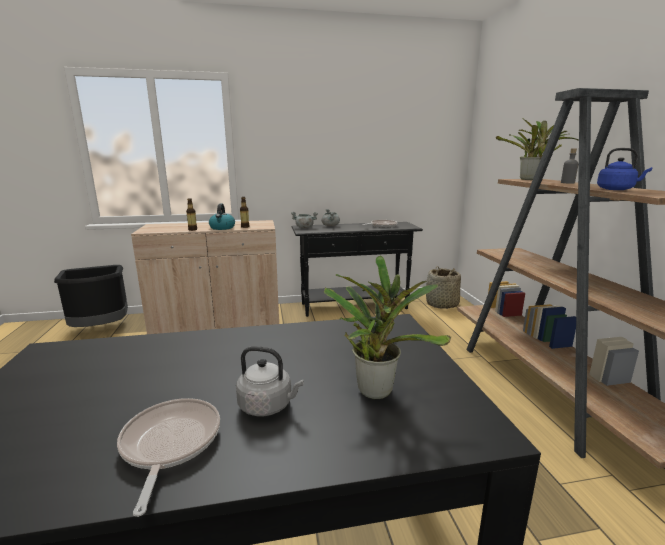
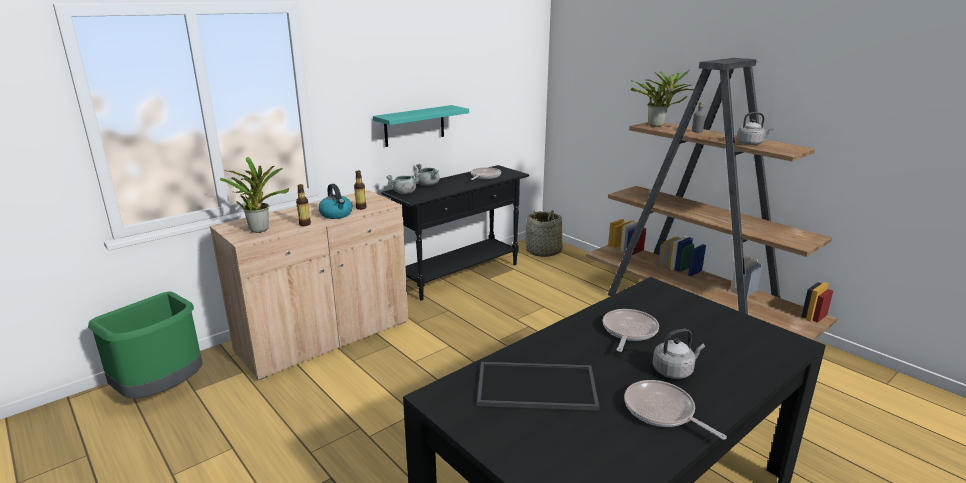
camera: 30 degrees left, 5 degrees up
black trash can [54,265,128,327] -> green trash can [88,292,203,399]
potted plant [324,256,451,399] -> potted plant moved to [220,157,289,233]
blue kettle [597,148,652,190] -> grey kettle [736,112,774,145]
none -> turquoise shelf [373,105,469,147]
none -> tray [477,362,599,411]
none -> frying pan [603,309,659,352]

